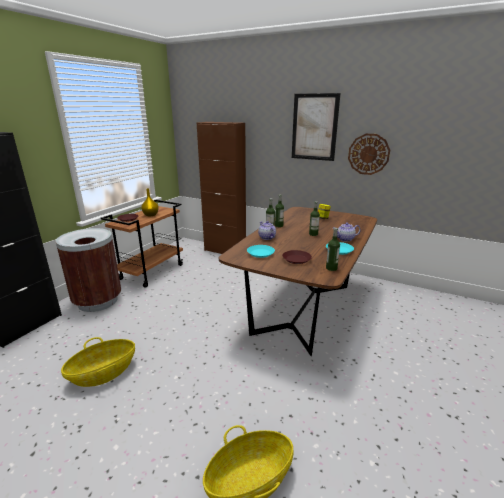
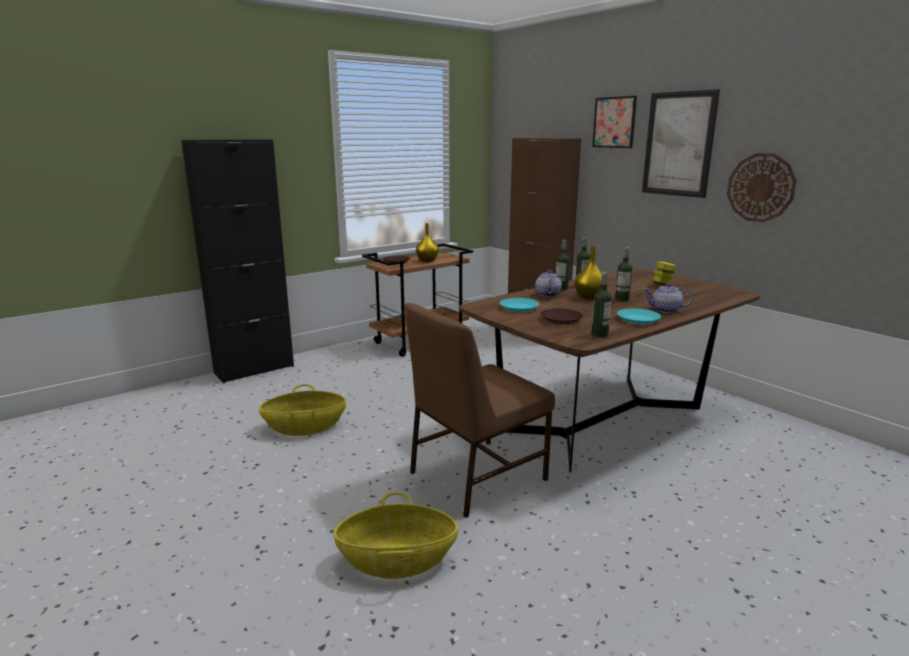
camera: 25 degrees right, 5 degrees down
brown trash can [56,228,121,312] -> none
none -> brown chair [405,303,555,518]
none -> yellow vase [574,246,602,300]
none -> picture [592,96,637,148]

